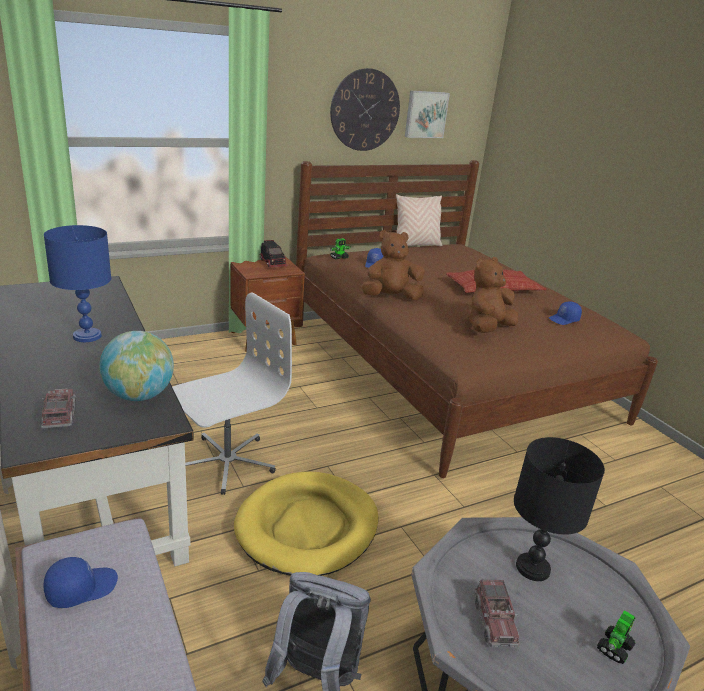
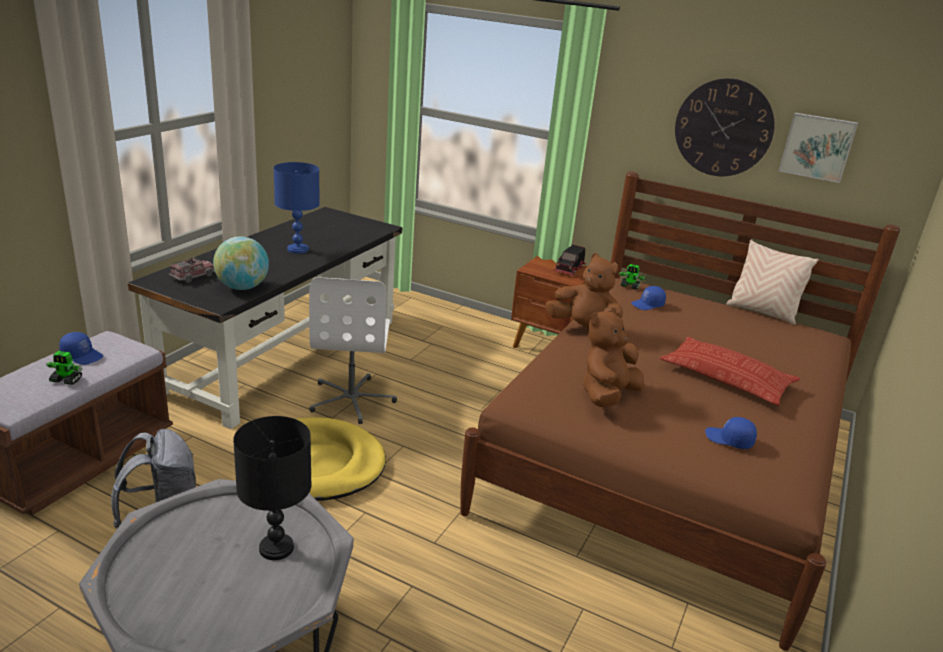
camera: 55 degrees right, 0 degrees up
white office chair [172,292,292,495] -> white office chair turned 75 degrees clockwise [309,277,397,424]
brown plush toy [469,257,518,333] -> brown plush toy turned 60 degrees counterclockwise [582,307,644,407]
toy truck [474,580,520,647] -> none
toy robot [597,610,635,664] -> toy robot moved to [46,351,82,385]

